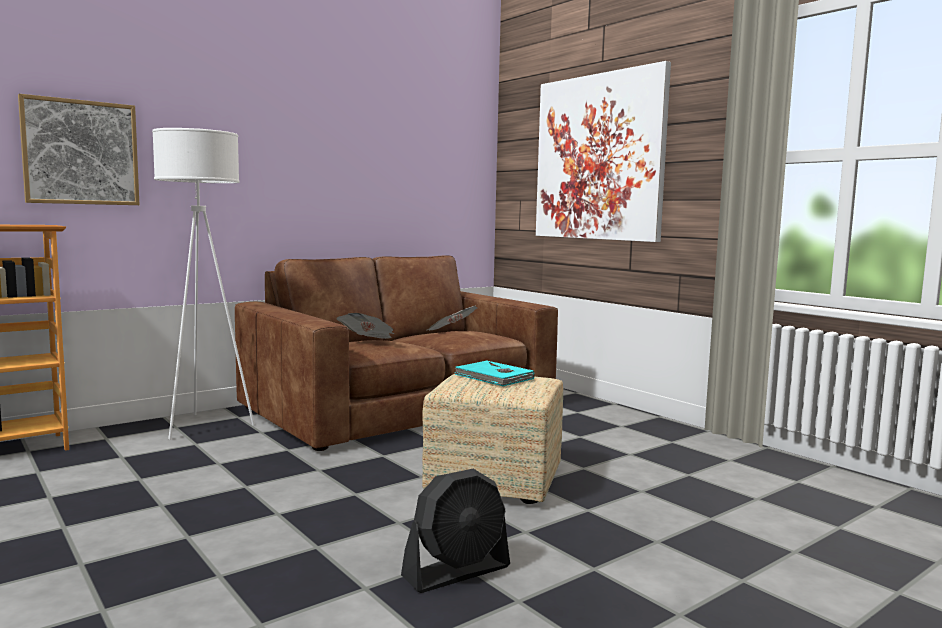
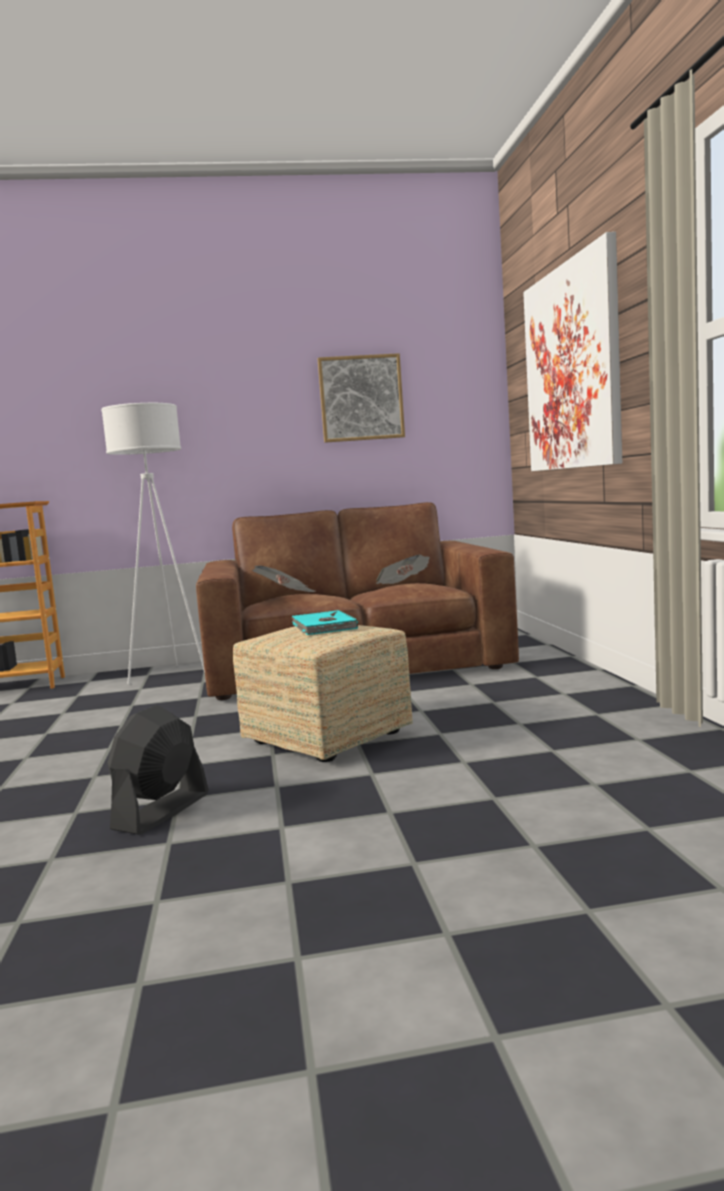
camera: 30 degrees right, 0 degrees up
picture [18,94,140,205] -> picture moved to [318,353,405,443]
black fan [401,469,510,593] -> black fan turned 120 degrees clockwise [107,705,208,835]

